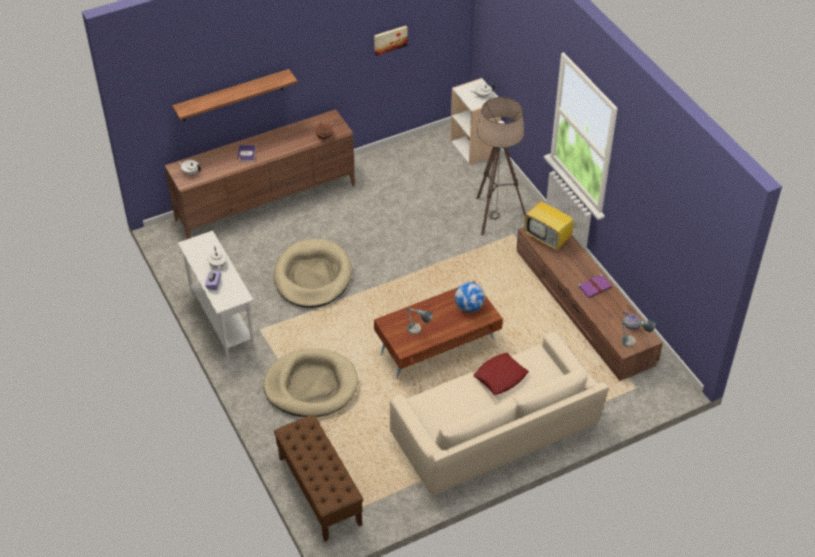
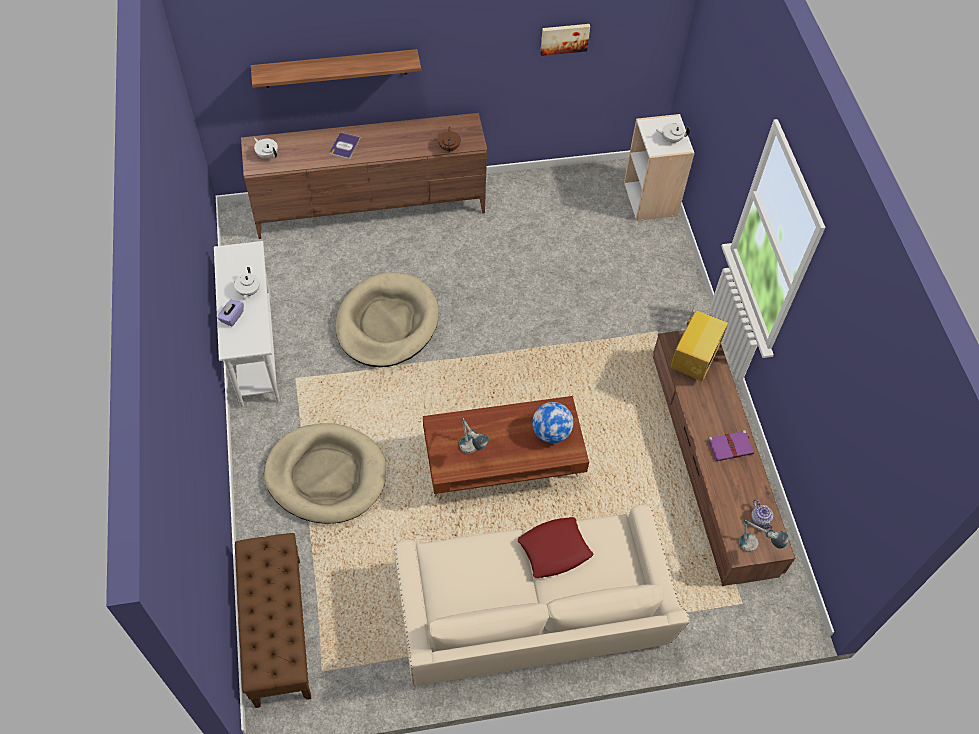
camera: 15 degrees right, 10 degrees up
floor lamp [476,97,526,236] -> none
television [524,198,574,250] -> television turned 120 degrees counterclockwise [670,298,728,381]

